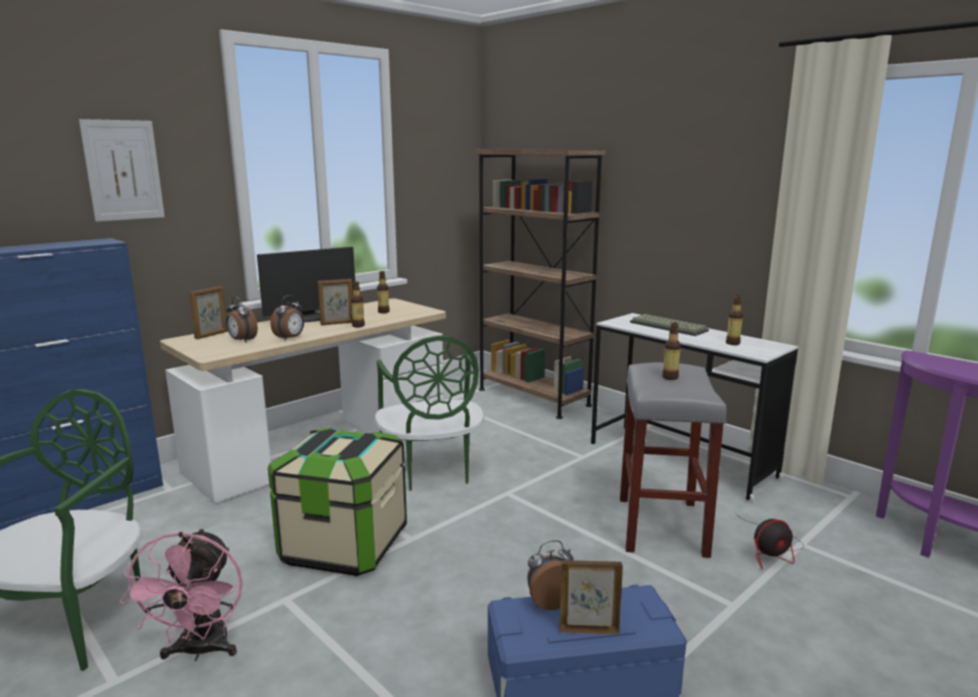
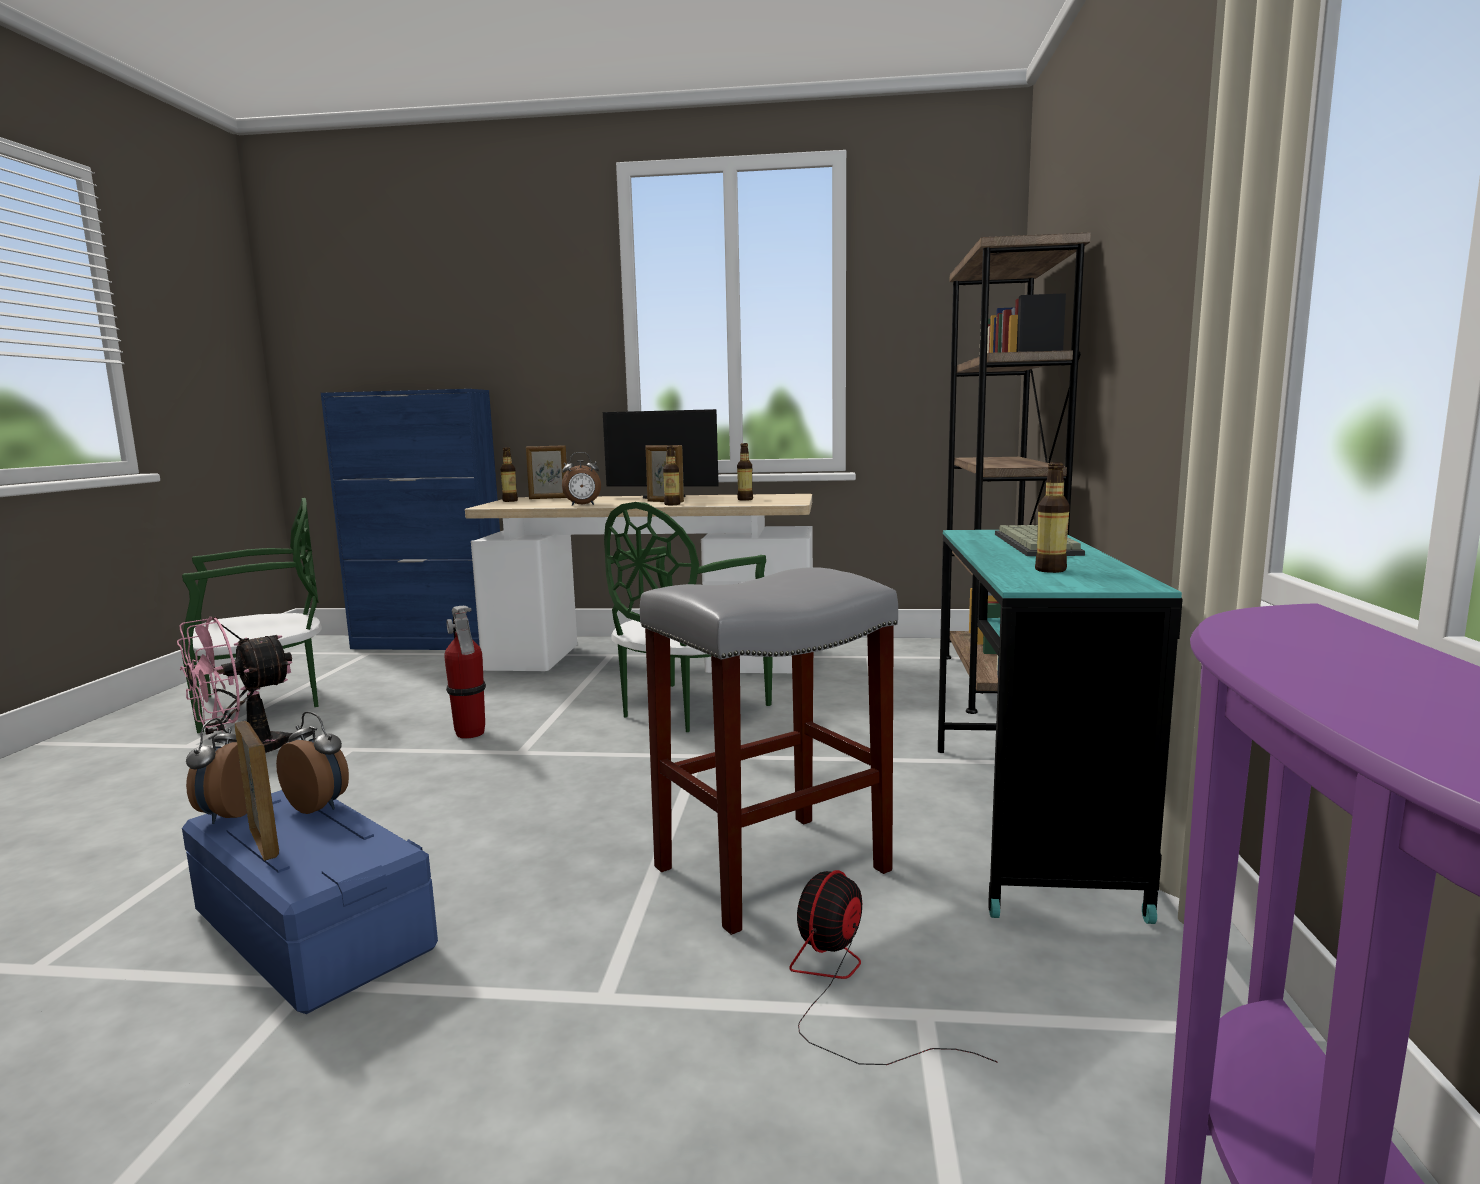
camera: 50 degrees right, 5 degrees down
picture [79,119,165,222] -> none
alarm clock [226,297,258,342] -> alarm clock moved to [186,718,247,824]
storage box [268,427,407,576] -> fire extinguisher [444,606,486,739]
white desk [591,313,798,503] -> turquoise desk [938,530,1183,924]
bottle [662,323,681,380] -> bottle moved to [500,447,518,502]
fan [736,514,804,569] -> fan turned 90 degrees clockwise [789,870,997,1065]

